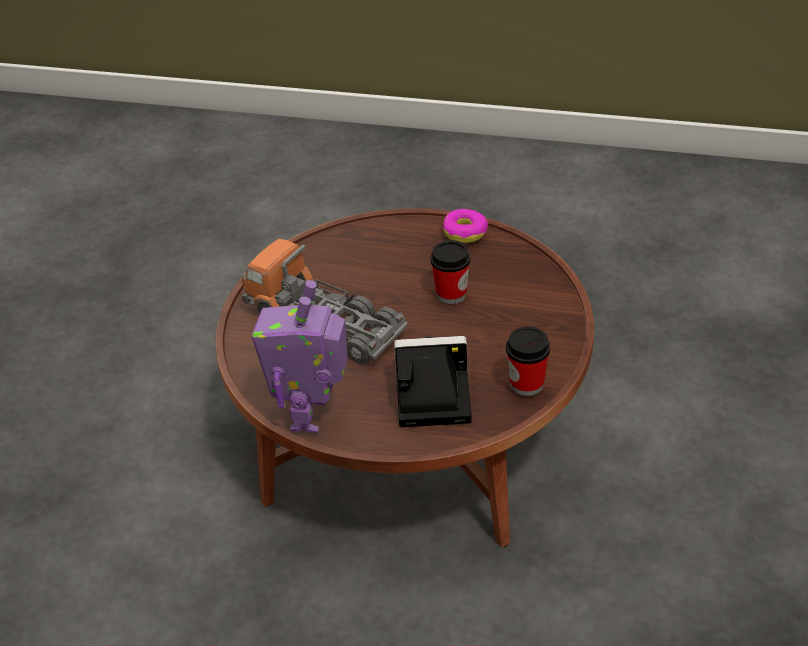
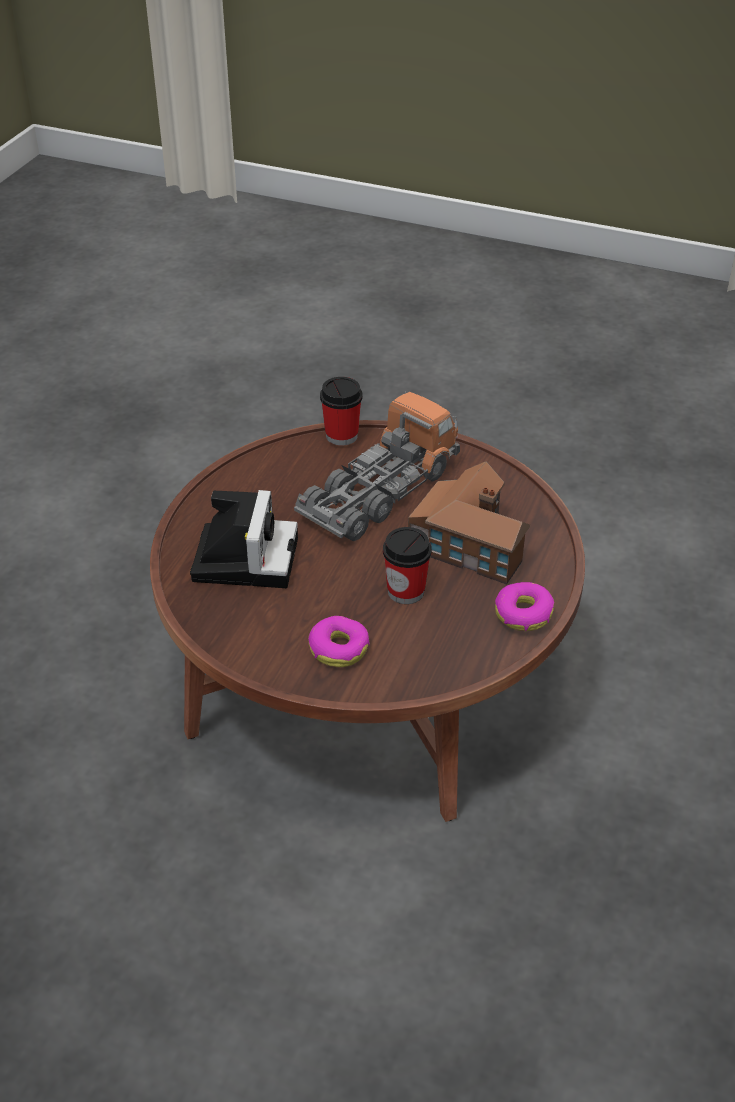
camera: 95 degrees right, 0 degrees up
toy robot [251,280,348,433] -> none
cup [506,327,550,396] -> cup moved to [320,377,363,446]
none -> donut [308,616,370,667]
none -> toy house [408,461,530,585]

